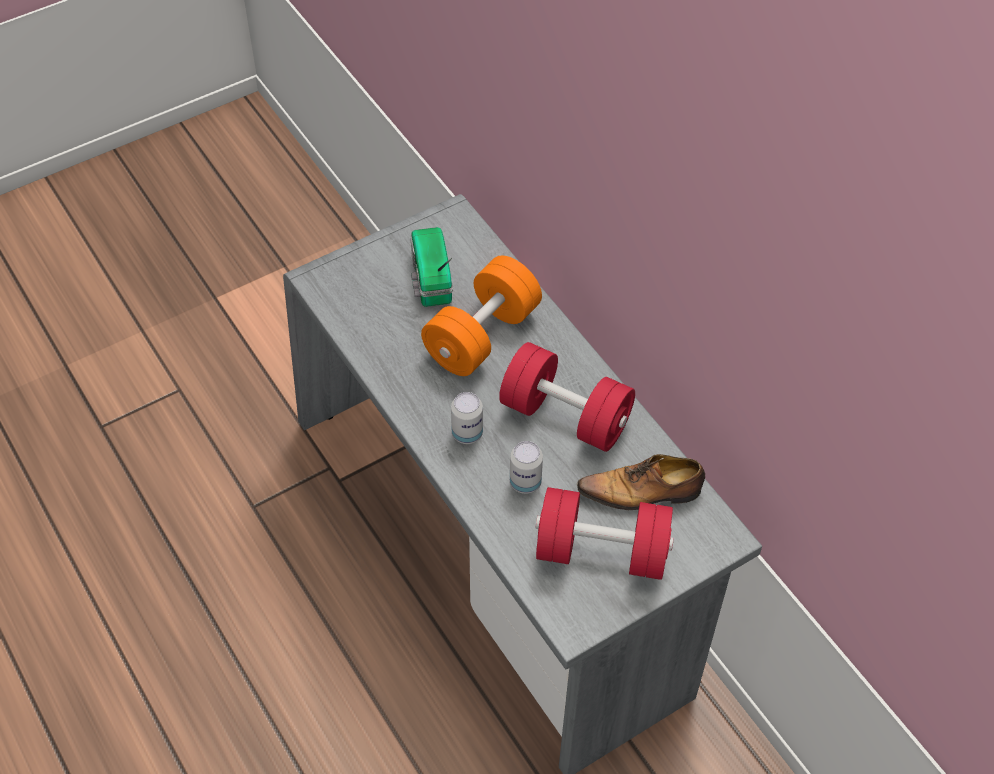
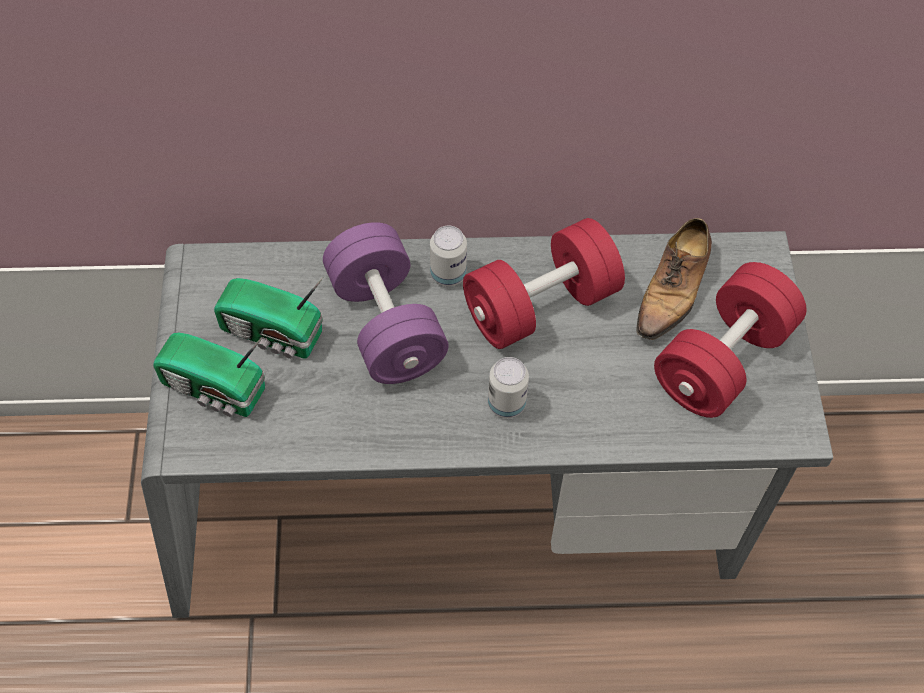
camera: 60 degrees left, 5 degrees up
orange dumbbell [421,256,542,376] -> purple dumbbell [323,222,449,384]
can [510,441,543,494] -> can moved to [430,226,467,287]
none -> radio [153,333,265,417]

